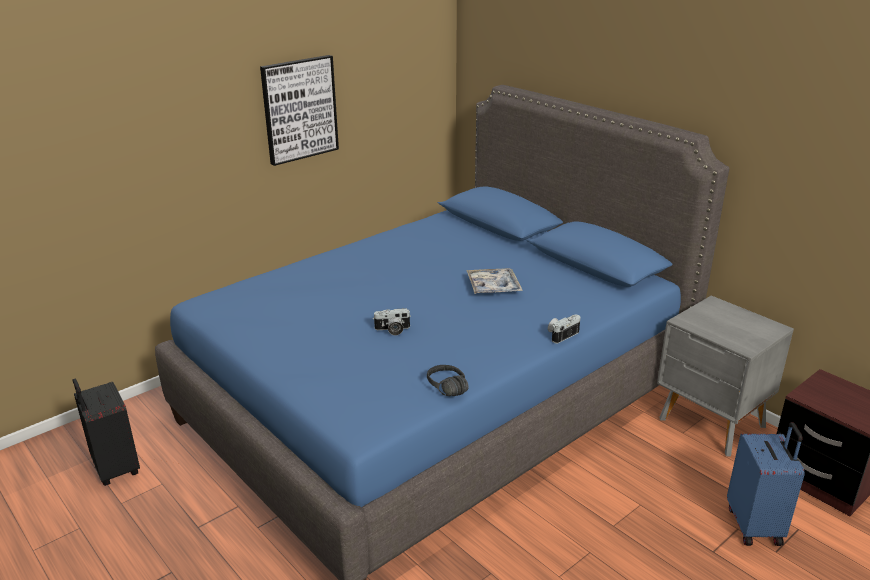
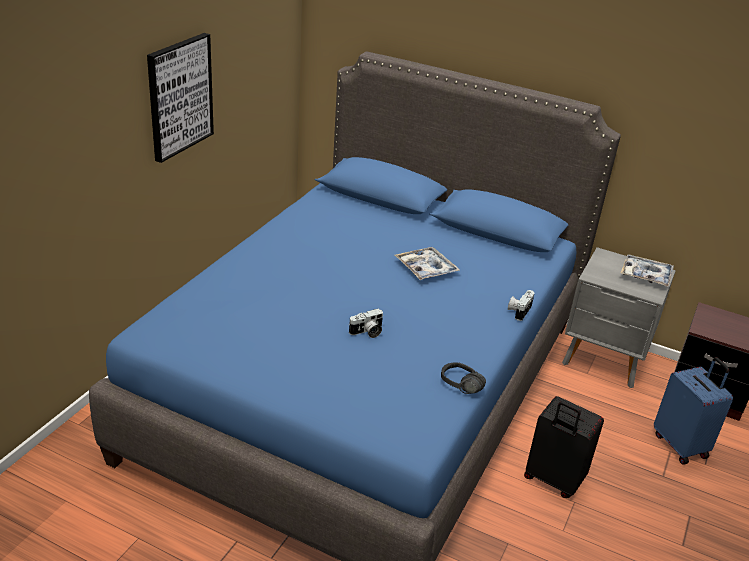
camera: 25 degrees left, 5 degrees up
black suitcase [73,379,140,486] -> black suitcase moved to [524,396,604,498]
none -> tray [621,254,674,287]

